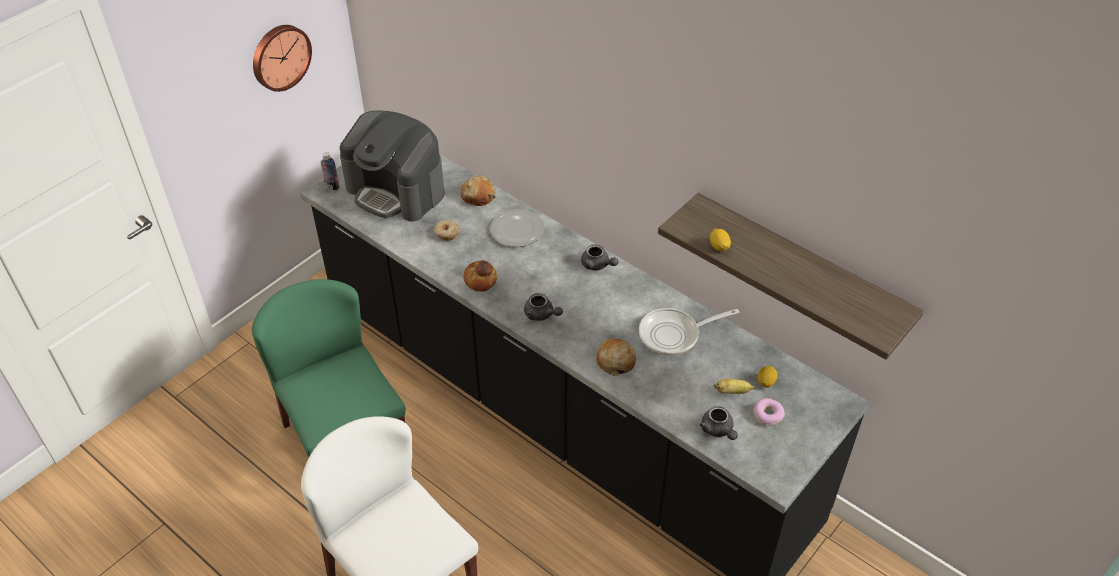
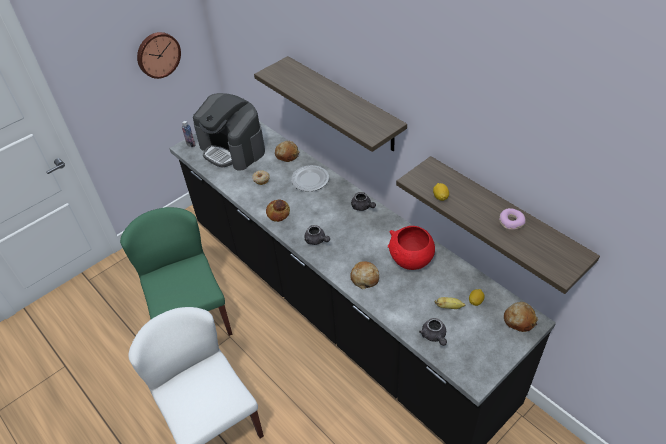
camera: 10 degrees right, 0 degrees up
frying pan [639,308,739,355] -> red bowl [388,226,435,270]
donut [754,398,785,426] -> donut moved to [499,208,526,230]
none -> shelf [254,56,407,152]
none -> bread [504,302,538,332]

